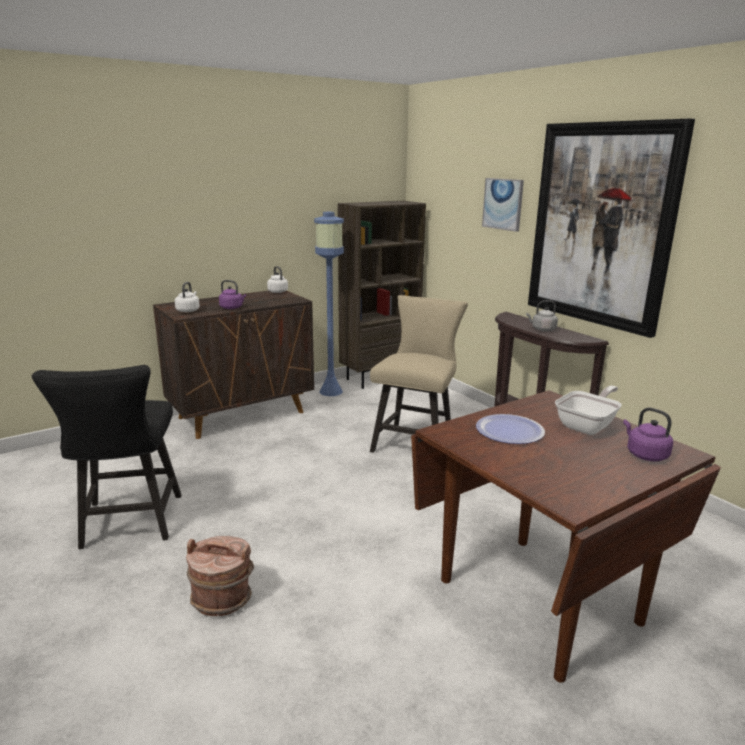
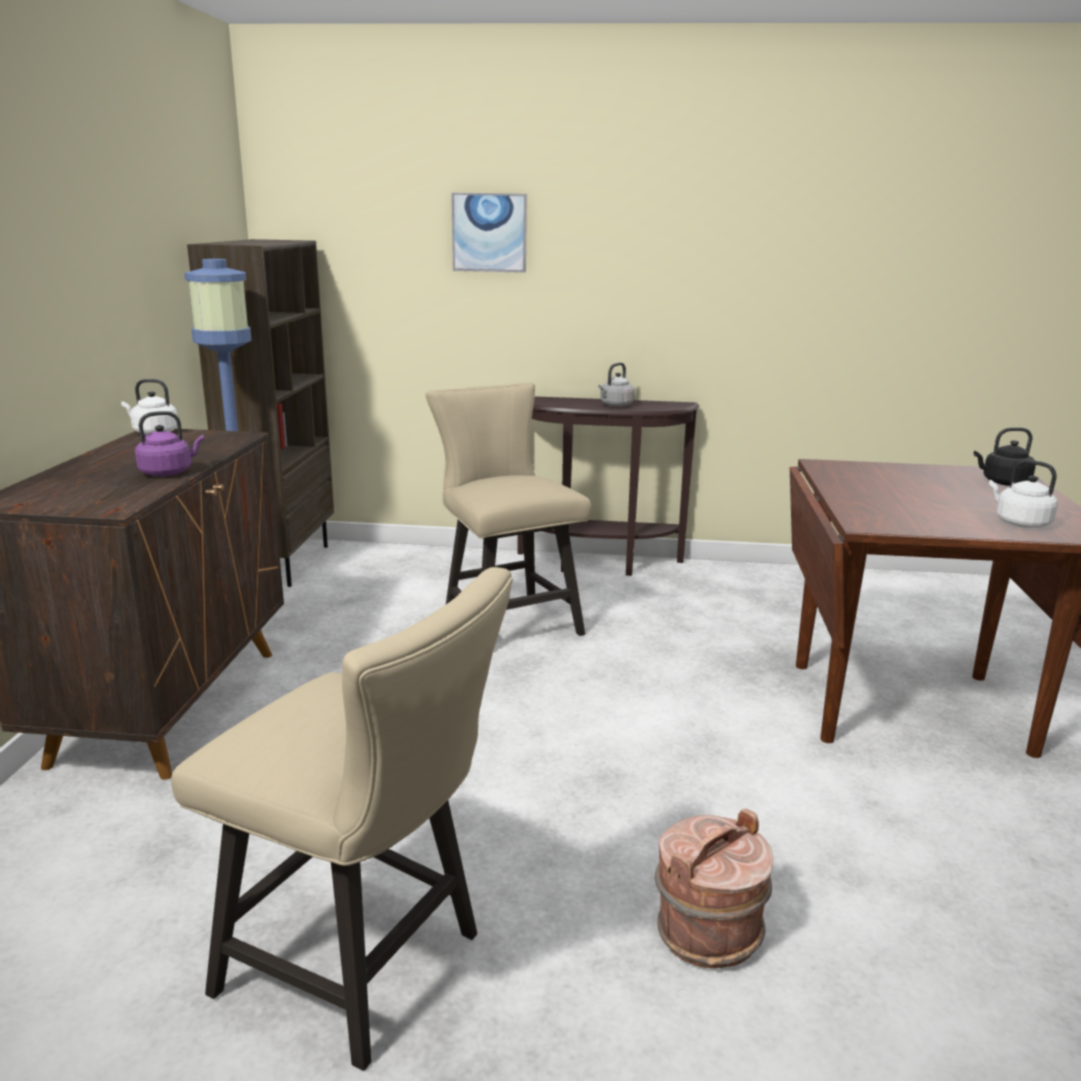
camera: 50 degrees left, 0 degrees up
black chair [32,365,181,549] -> beige chair [171,567,513,1071]
white kettle [175,282,200,312] -> white kettle moved to [989,460,1058,528]
plate [476,414,545,444] -> none
picture [528,118,695,338] -> none
frying pan [555,386,622,435] -> none
purple kettle [623,408,673,461] -> black kettle [973,427,1036,486]

